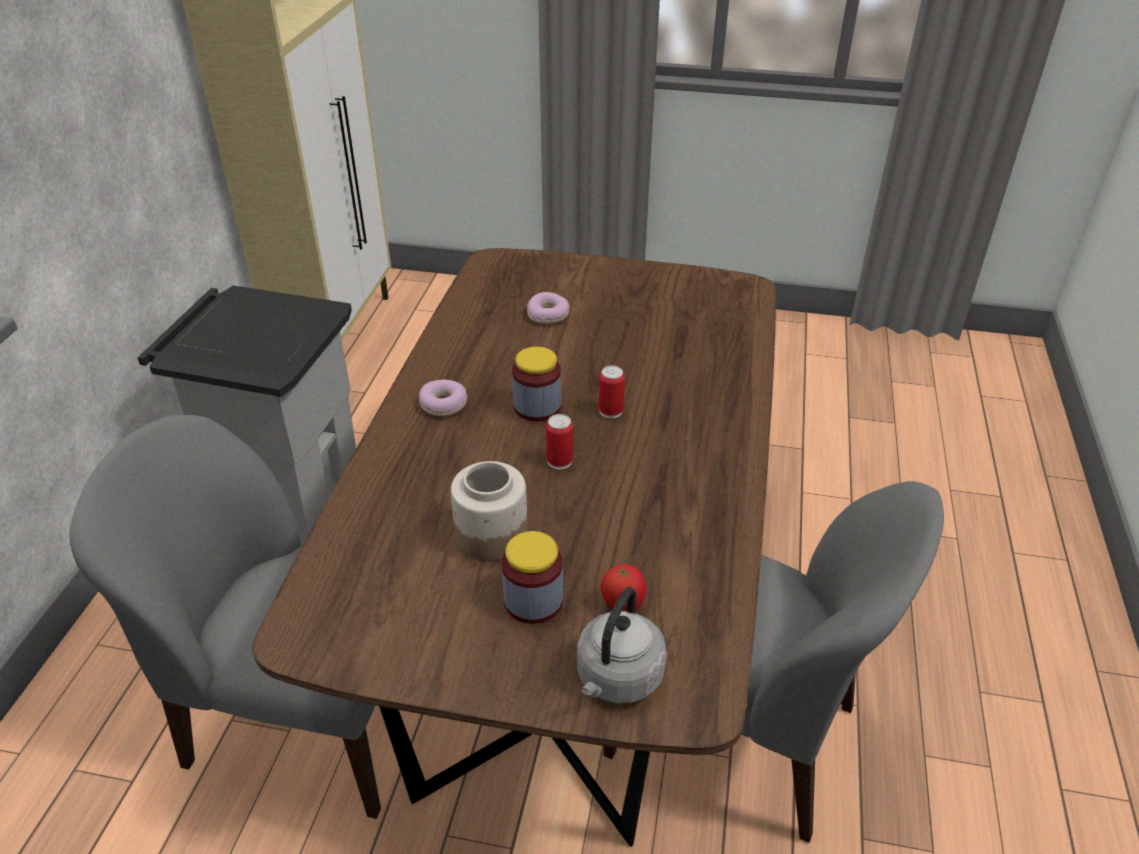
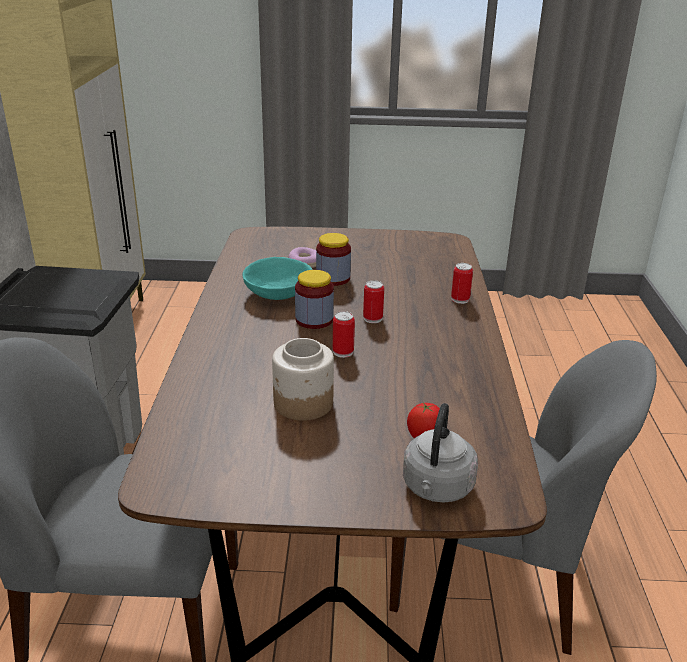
camera: 10 degrees left, 10 degrees down
donut [419,380,468,416] -> none
jar [501,531,563,624] -> jar moved to [316,233,351,286]
none -> turquoise bowl [243,257,313,300]
none -> can [451,263,473,304]

